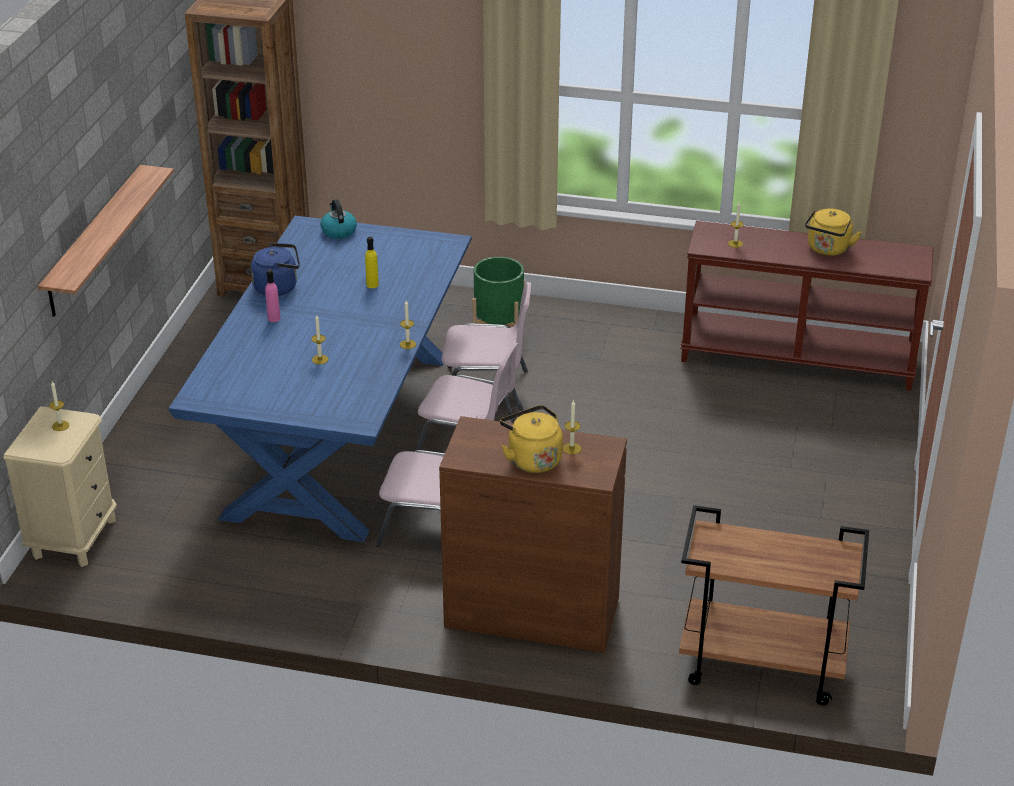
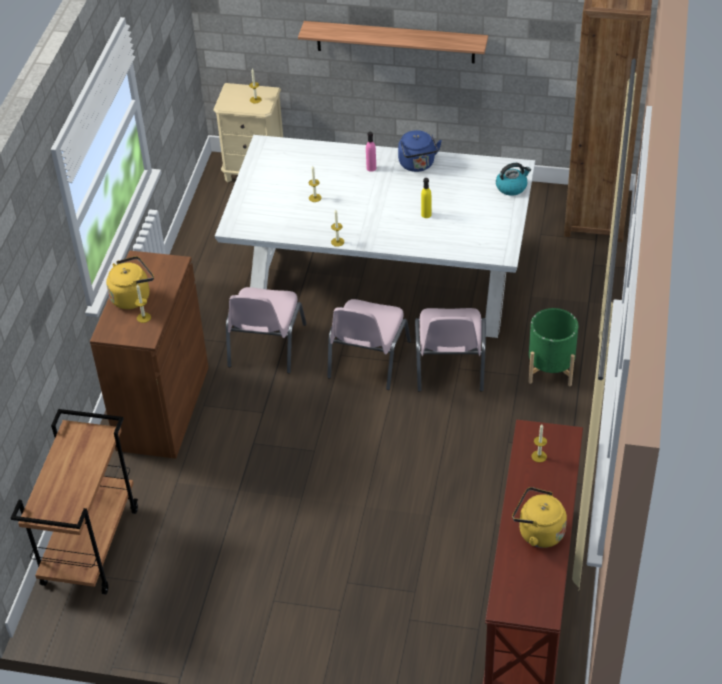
camera: 90 degrees right, 10 degrees up
blue dining table [169,216,472,542] -> white dining table [215,135,535,338]

